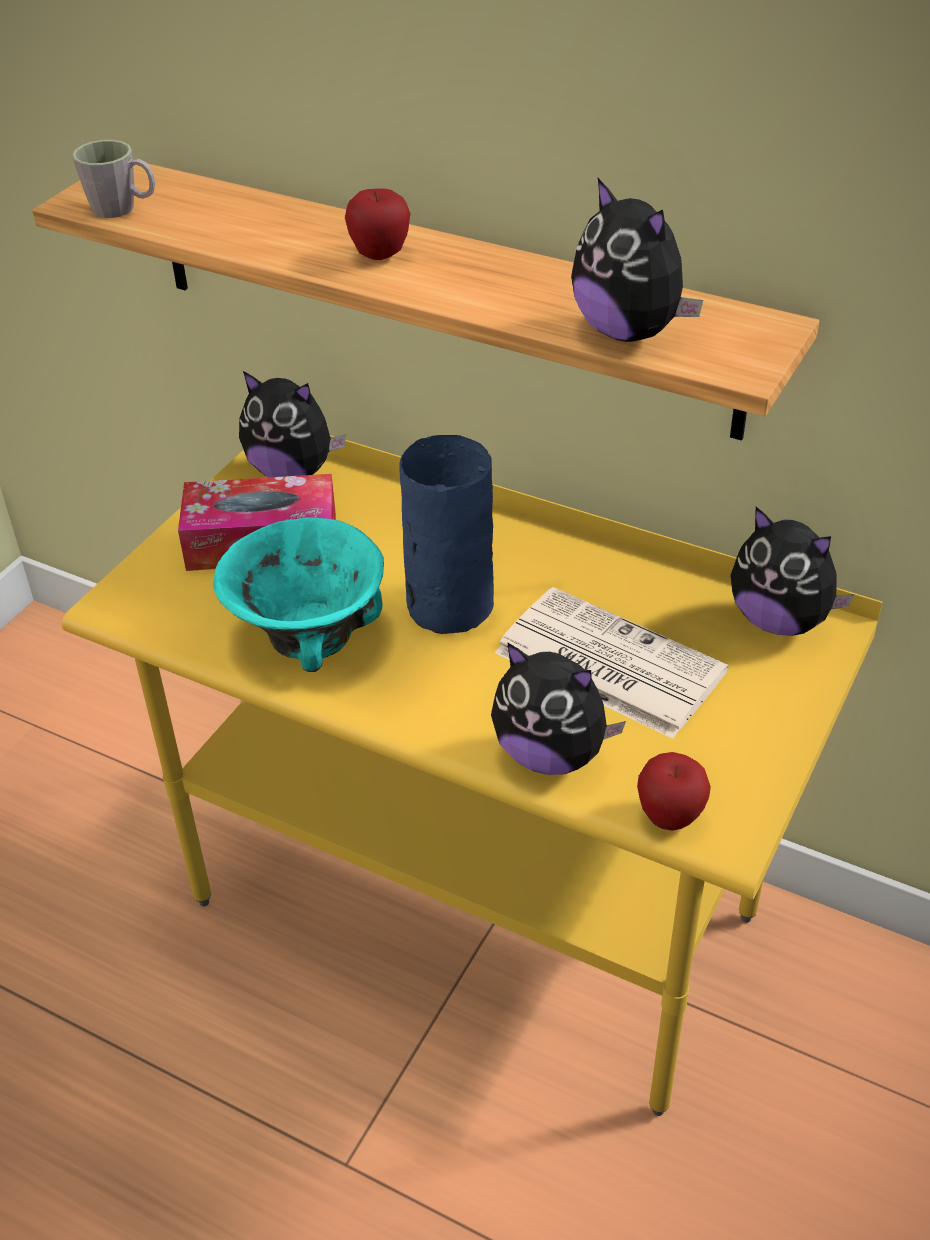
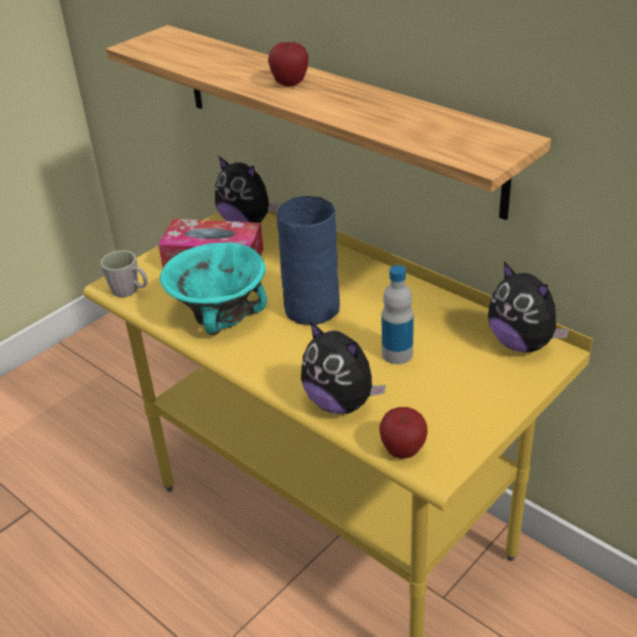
camera: 15 degrees right, 5 degrees down
grey mug [72,140,155,218] -> grey mug moved to [100,250,148,297]
newspaper [495,587,729,739] -> bottle [382,265,414,364]
plush toy [571,178,703,342] -> none

